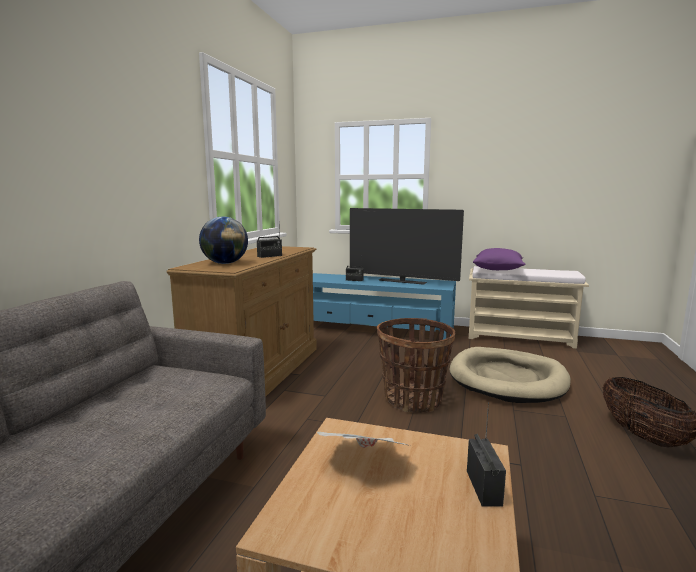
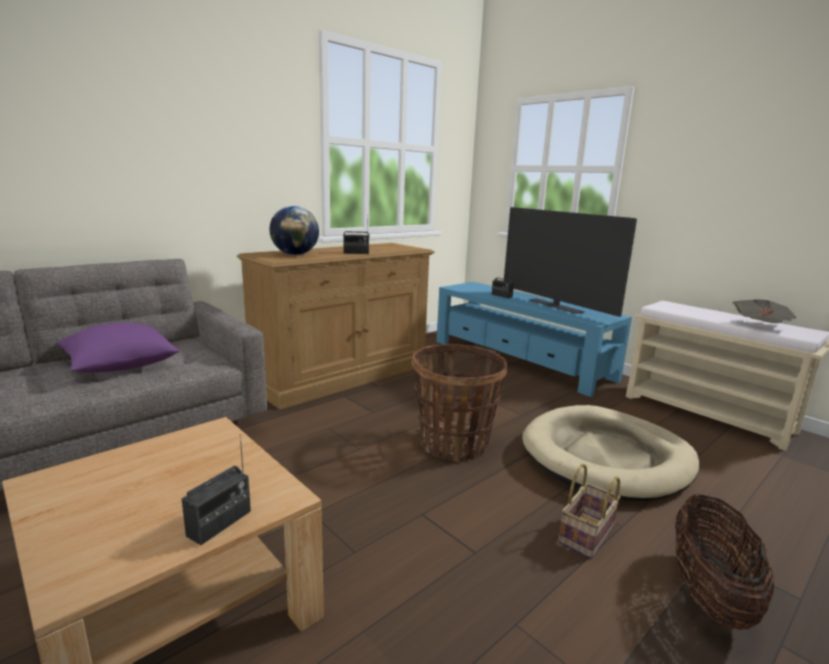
camera: 30 degrees right, 5 degrees up
newspaper [317,432,410,448] -> newspaper moved to [733,300,796,323]
purple pillow [473,248,526,270] -> purple pillow moved to [57,322,180,373]
none -> basket [559,464,620,559]

